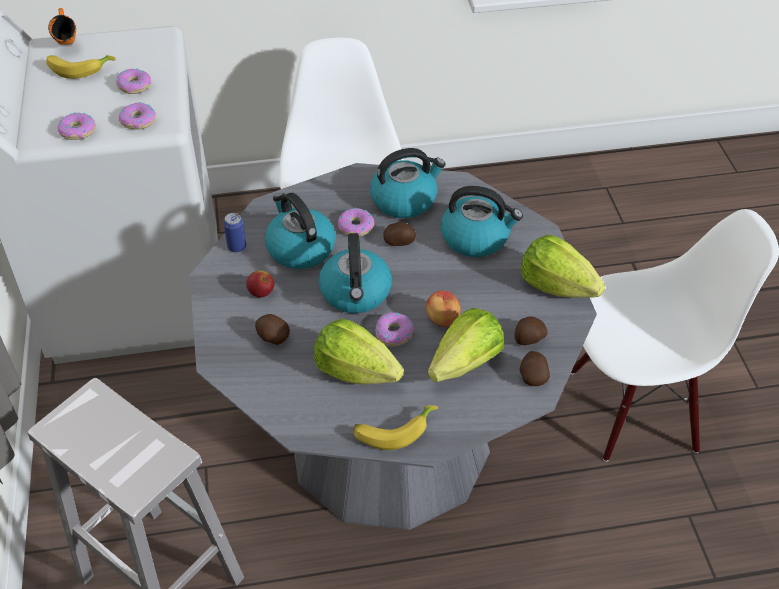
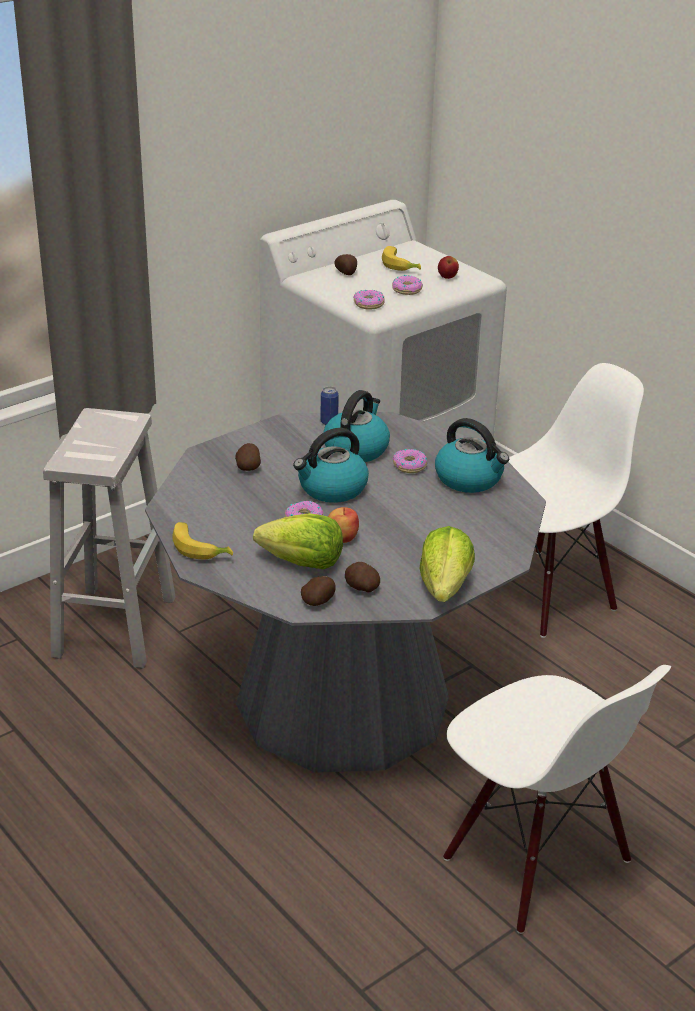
camera: 60 degrees right, 15 degrees down
orange mug [48,8,76,45] -> none
donut [58,112,96,140] -> none
apple [246,270,274,298] -> apple moved to [438,256,459,279]
lettuce [314,319,404,385] -> none
potato [383,222,416,246] -> potato moved to [334,254,357,275]
kettle [441,186,523,257] -> none

